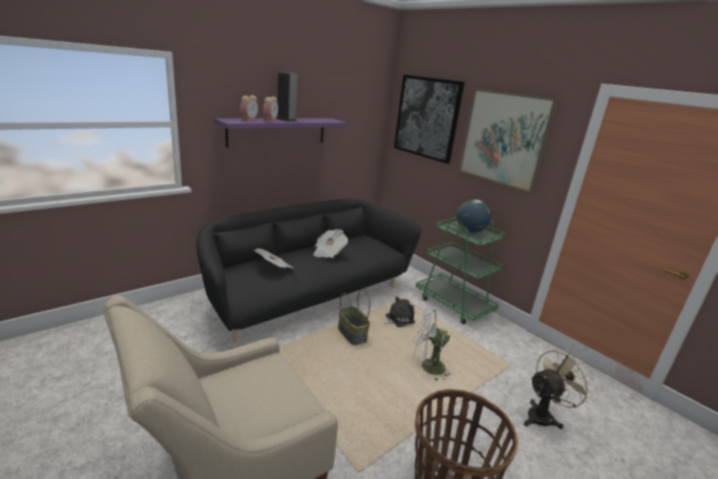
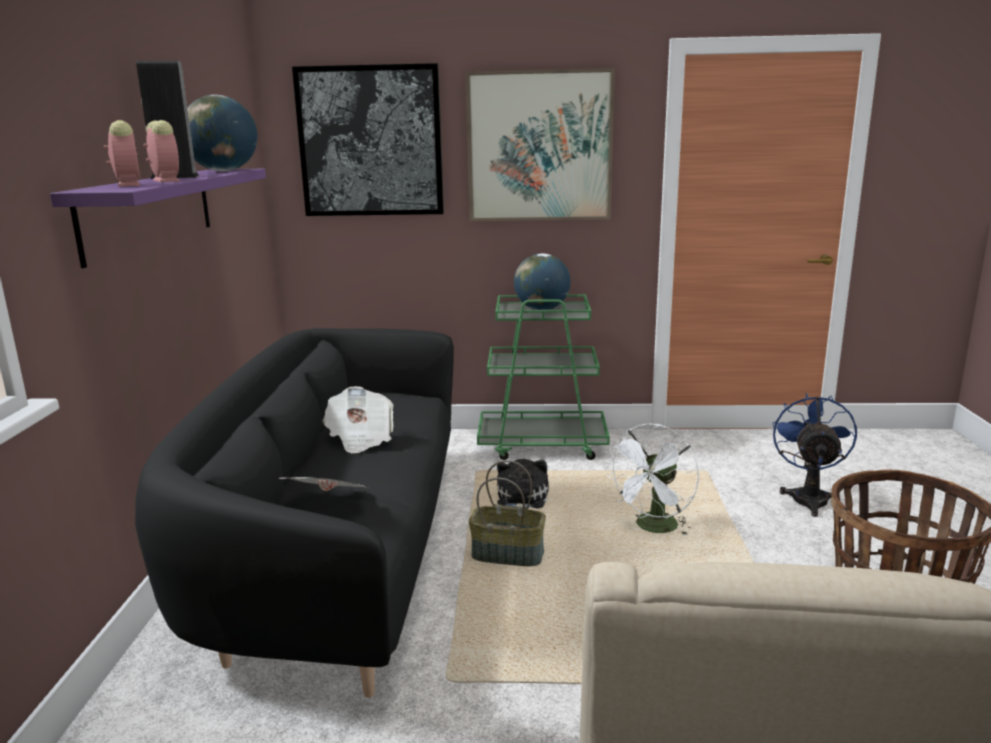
camera: 45 degrees left, 5 degrees down
beige fan [524,349,594,429] -> blue fan [772,393,857,517]
none -> globe [187,95,258,171]

